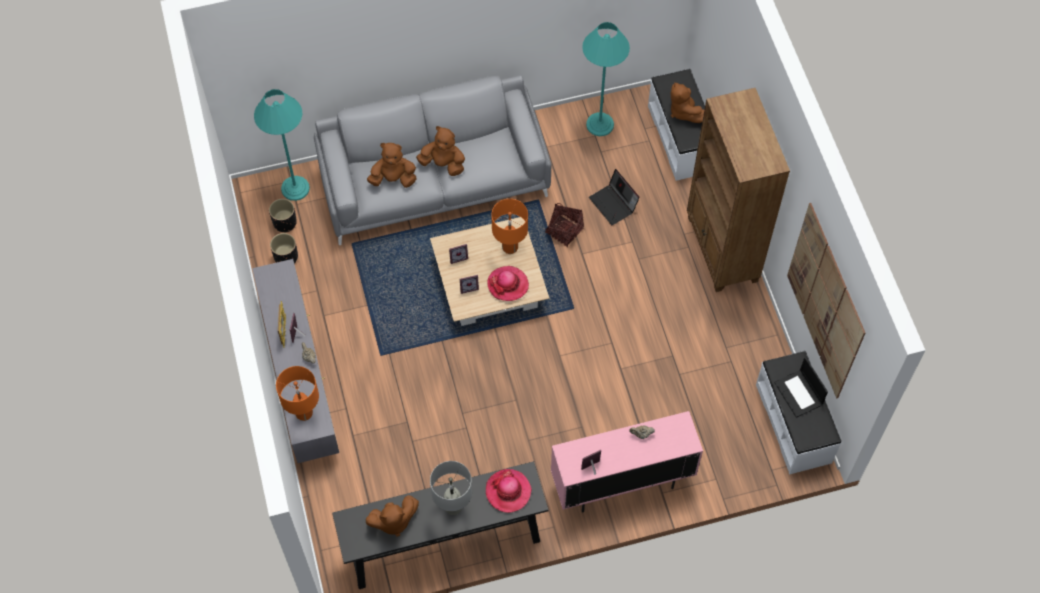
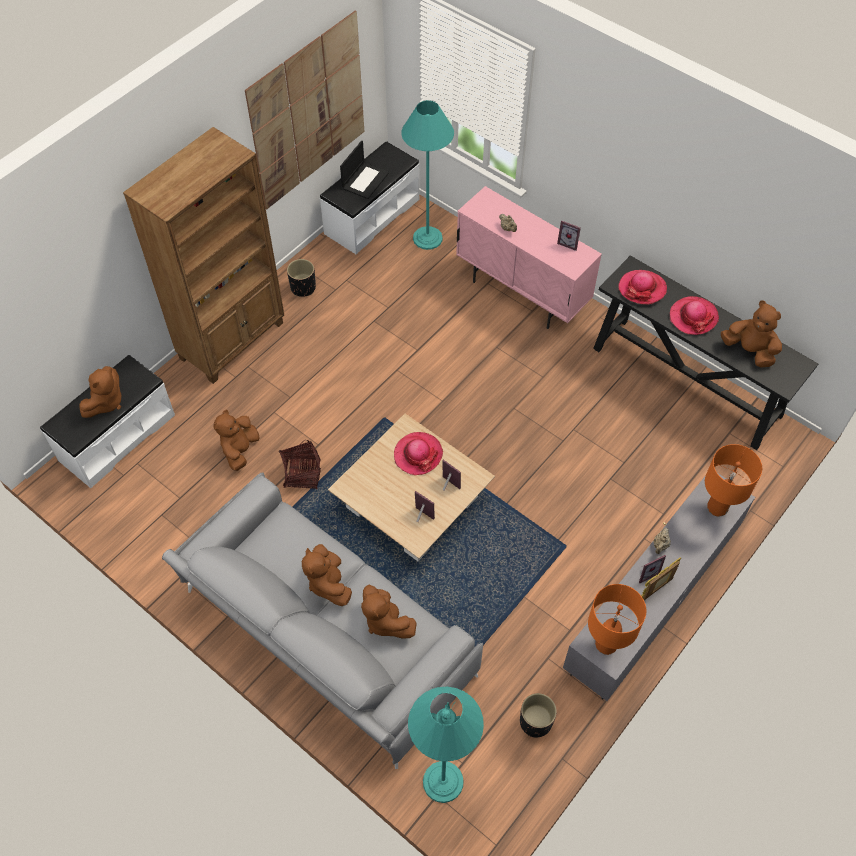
camera: 125 degrees left, 5 degrees down
black planter [269,199,297,233] -> black planter moved to [287,259,316,297]
grey table lamp [430,461,472,515] -> hat [670,296,719,335]
orange table lamp [491,199,528,254] -> orange table lamp moved to [588,584,646,655]
turquoise floor lamp [582,22,630,136] -> turquoise floor lamp moved to [401,100,454,250]
laptop [589,169,640,225] -> brown plush toy [214,410,259,471]

